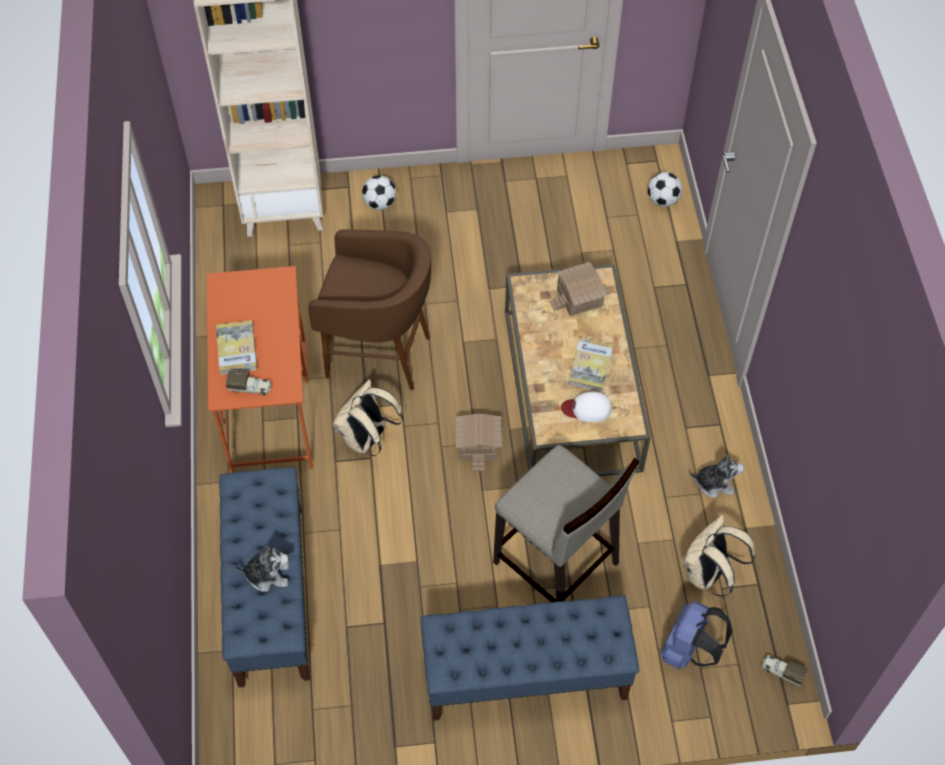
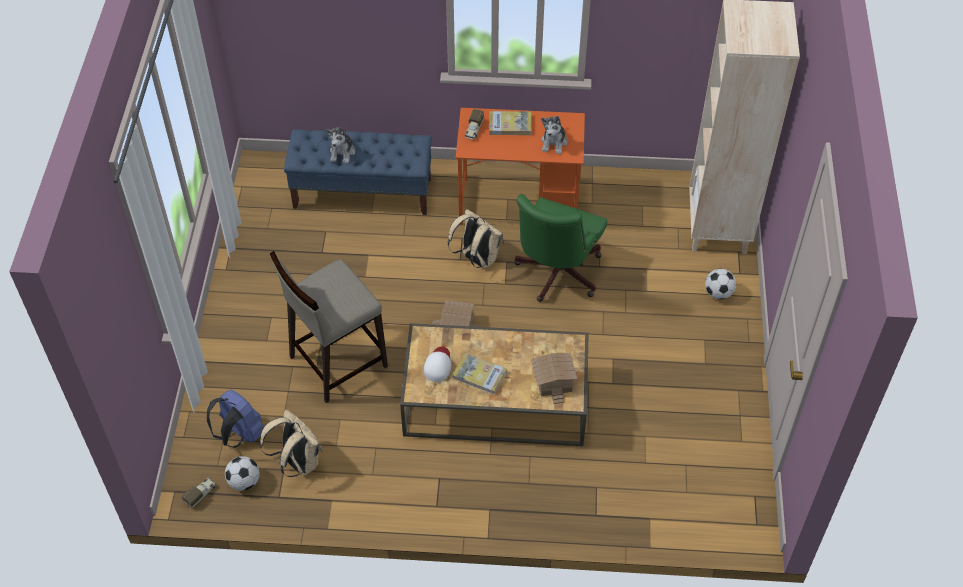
camera: 100 degrees right, 5 degrees down
brown stool [308,229,431,390] -> green office chair [515,194,607,302]
blue bench [421,595,639,721] -> none
football [648,172,682,207] -> football moved to [225,456,259,491]
plush toy [690,455,744,498] -> plush toy moved to [541,116,567,154]

